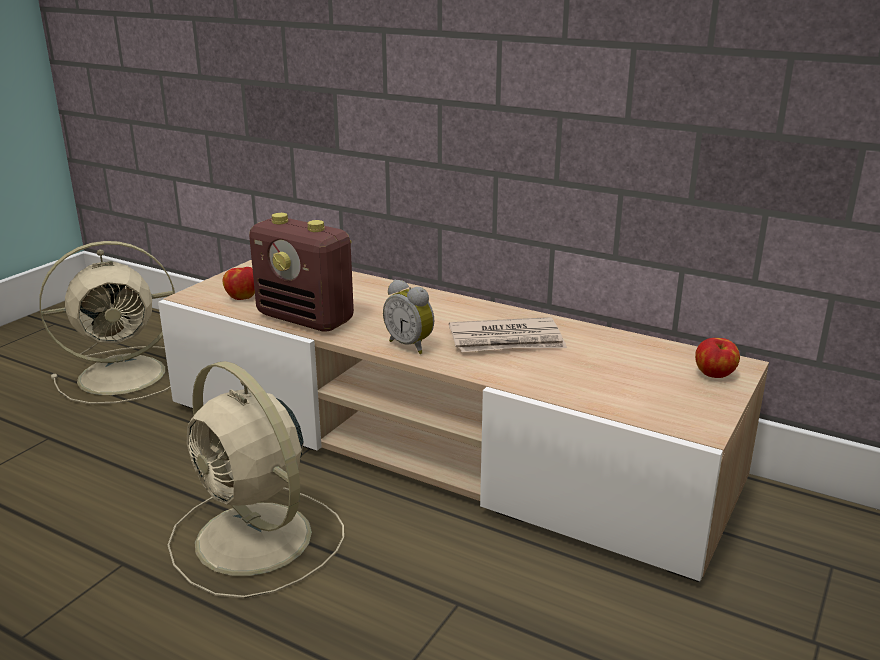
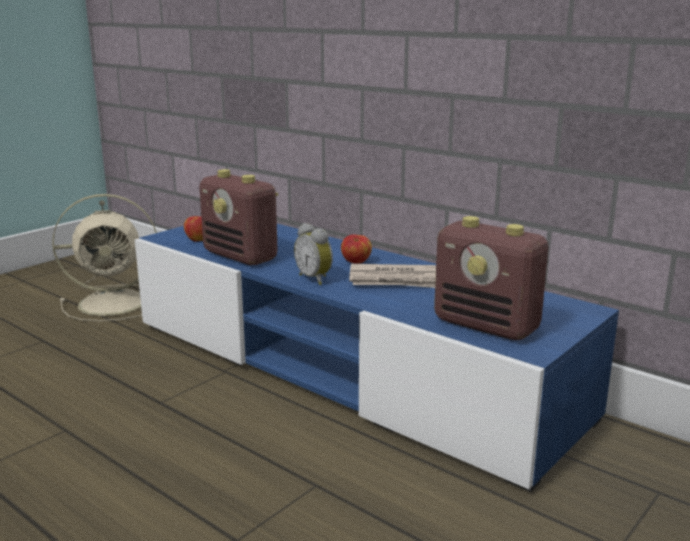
camera: 10 degrees right, 5 degrees down
beige tv stand [158,259,769,582] -> blue tv stand [135,224,619,492]
beige fan [167,361,344,599] -> none
apple [695,338,740,378] -> apple moved to [341,235,372,264]
none -> radio [434,216,549,340]

